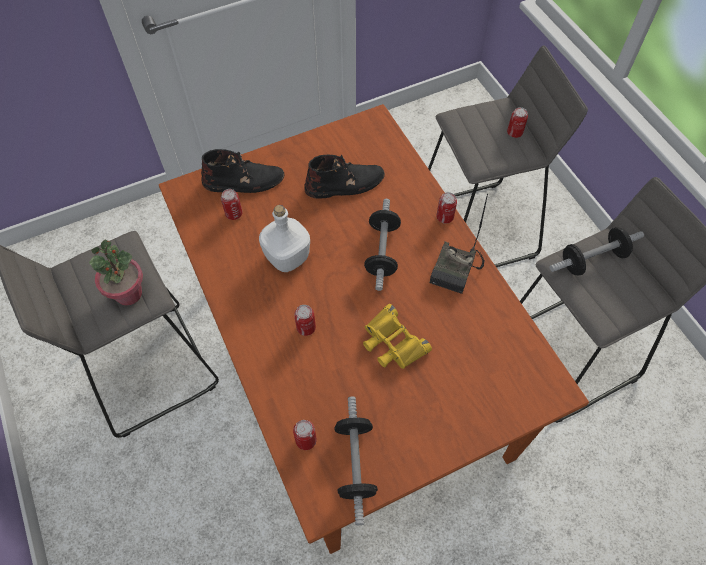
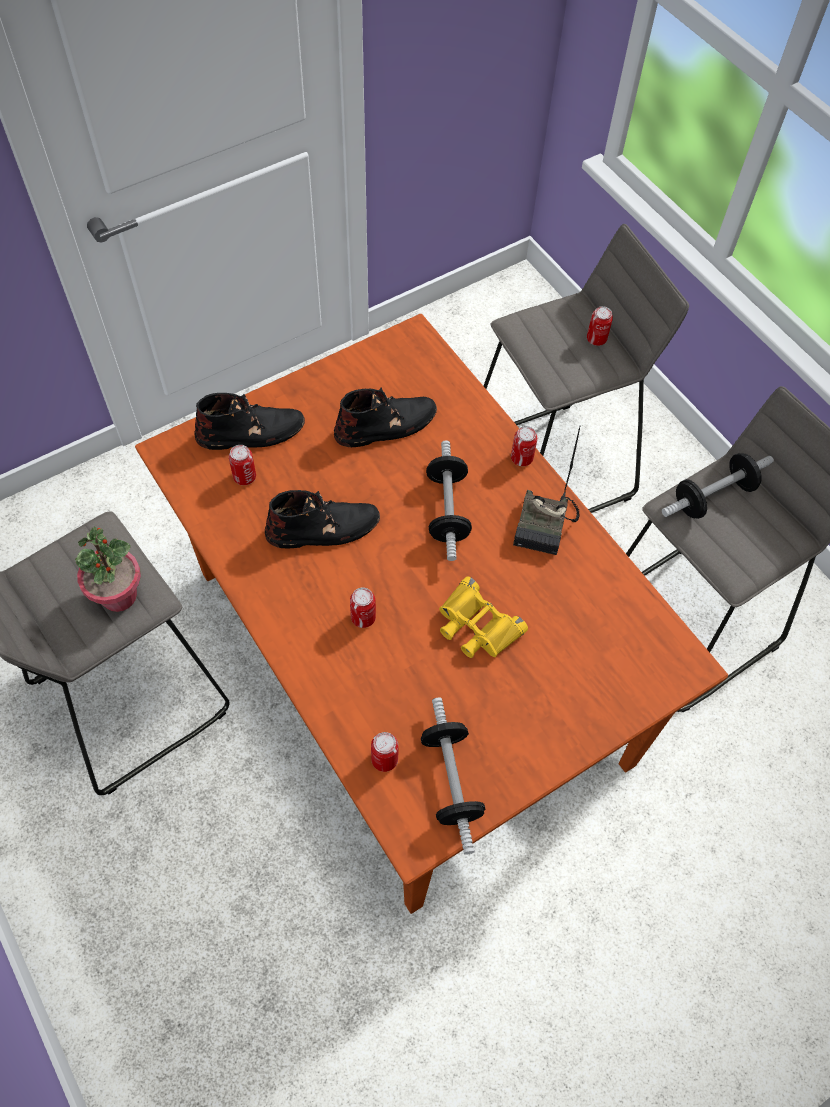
camera: 10 degrees left, 0 degrees up
white bottle [259,205,310,272] -> black boot [265,490,380,548]

